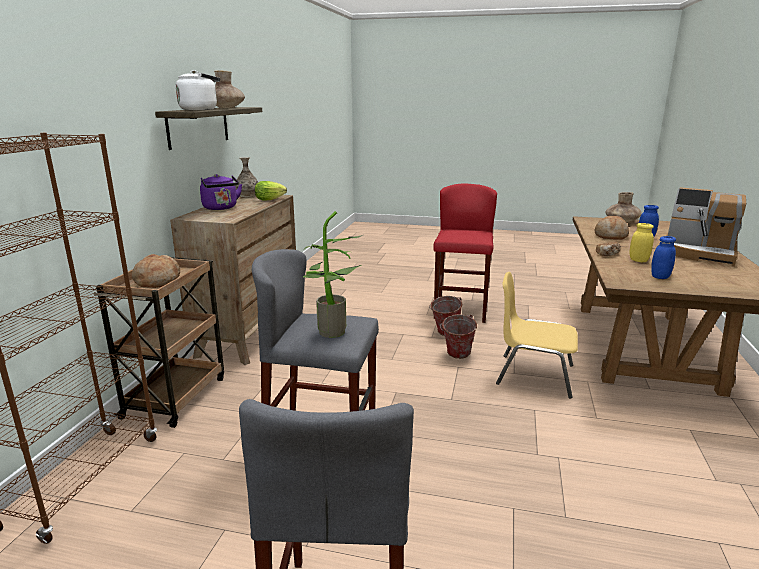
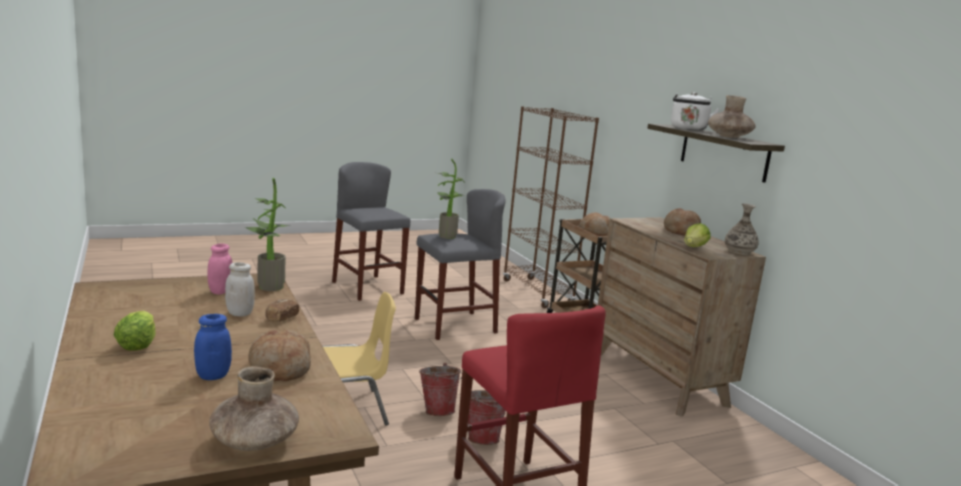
camera: 140 degrees right, 5 degrees down
purple kettle [200,174,242,210] -> bread [664,208,701,236]
yellow jar [630,223,654,262] -> white jar [225,262,255,316]
blue jar [651,236,676,279] -> pink jar [207,244,233,295]
coffee machine [666,187,746,267] -> lettuce [114,310,156,351]
none -> potted plant [245,178,289,291]

